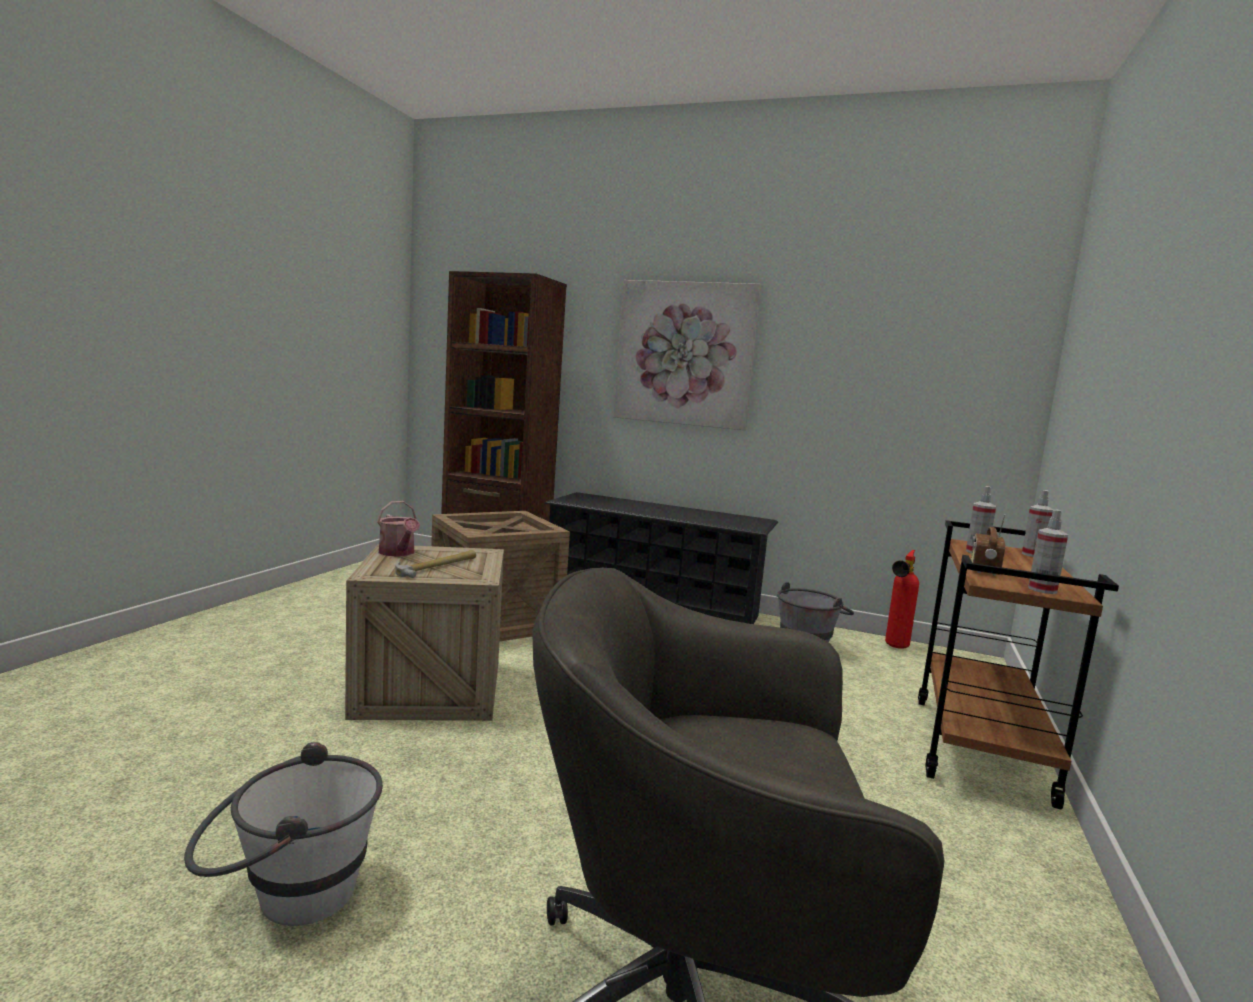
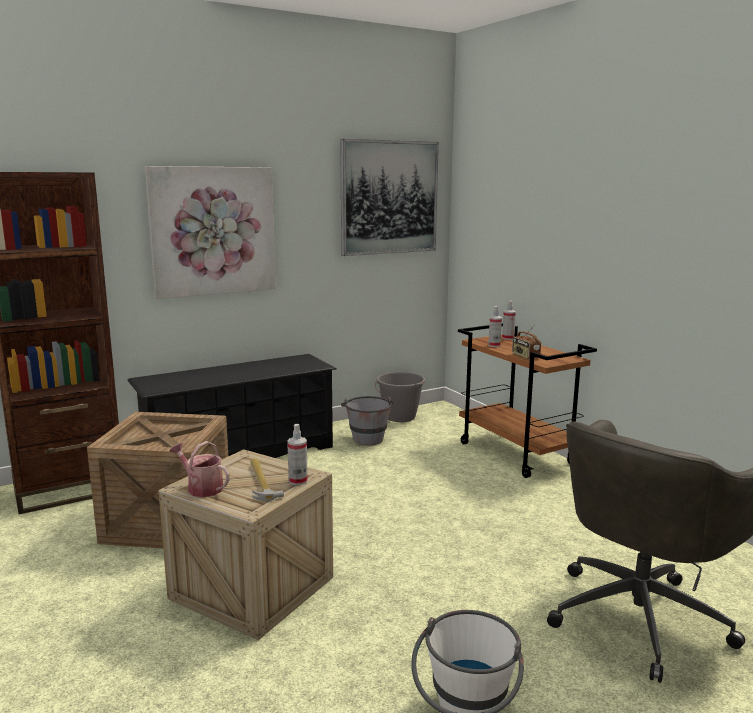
camera: 50 degrees left, 5 degrees up
watering can [377,501,420,557] -> watering can turned 150 degrees counterclockwise [170,441,230,497]
fire extinguisher [885,550,919,649] -> grey bucket [375,372,425,422]
spray bottle [1028,510,1068,594] -> spray bottle moved to [287,424,308,485]
none -> picture [340,139,439,256]

